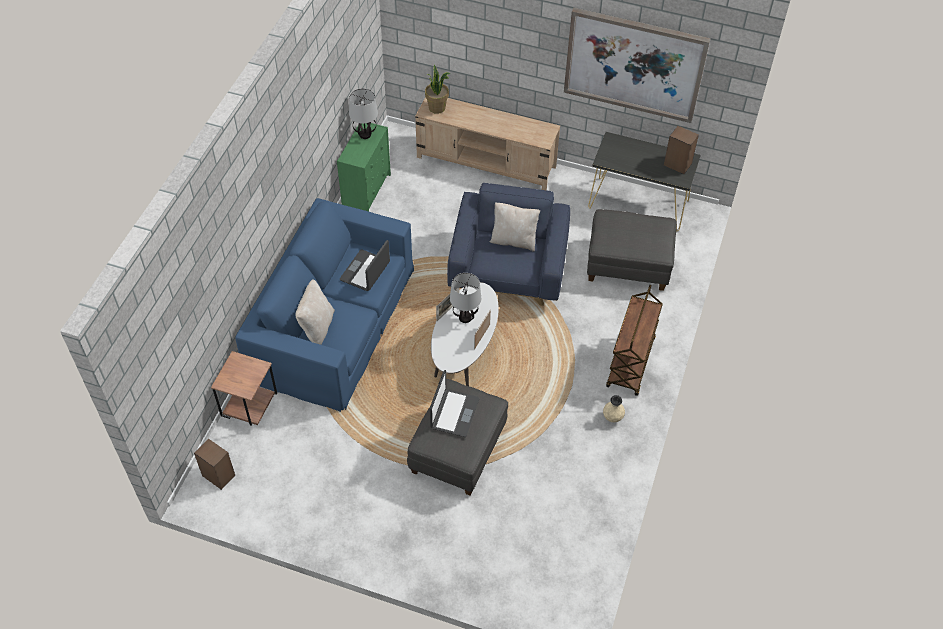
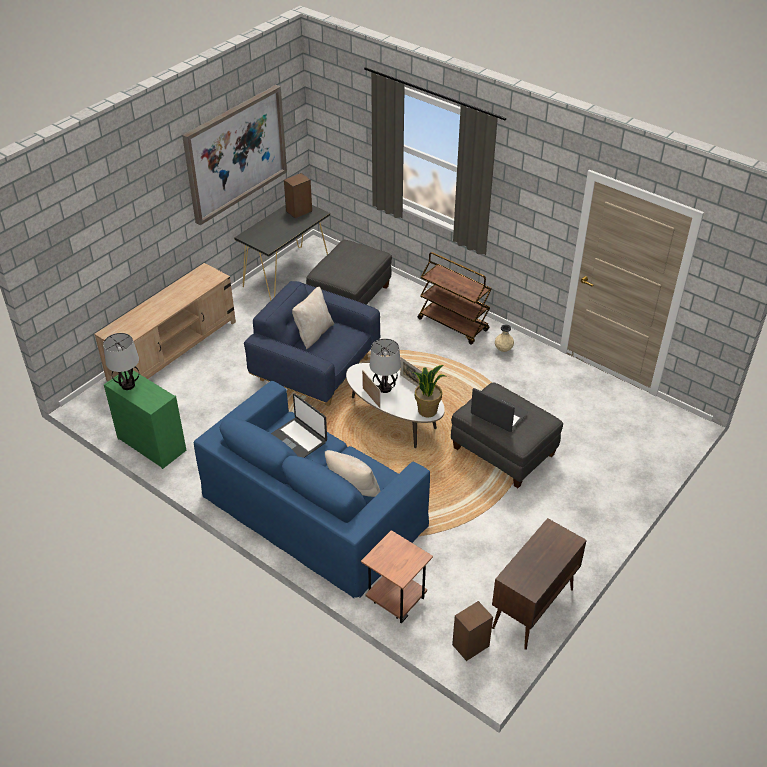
camera: 70 degrees left, 10 degrees down
potted plant [425,65,450,114] -> potted plant moved to [412,365,446,418]
none -> brown cabinet [492,518,587,650]

